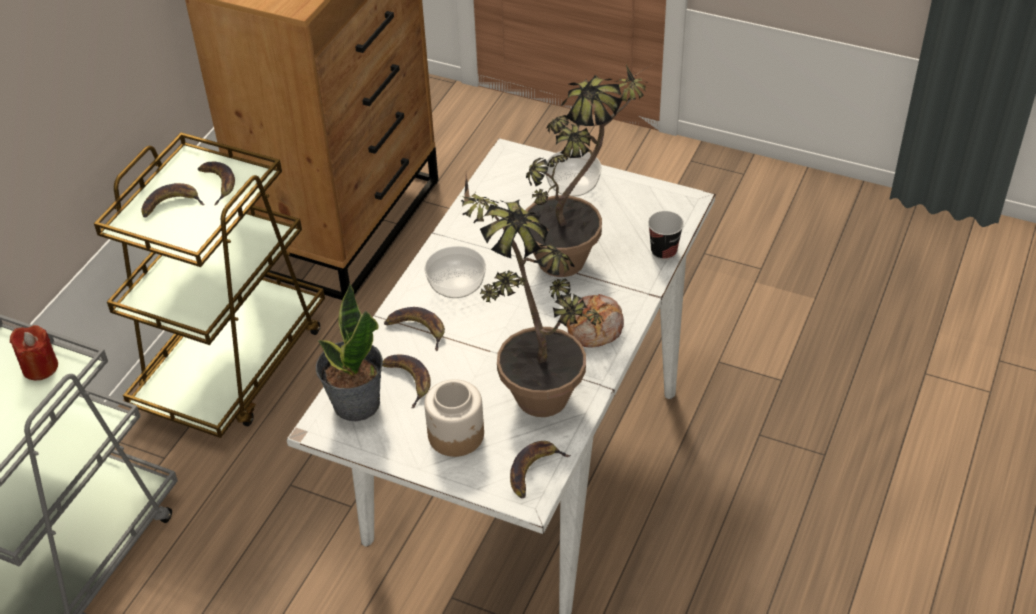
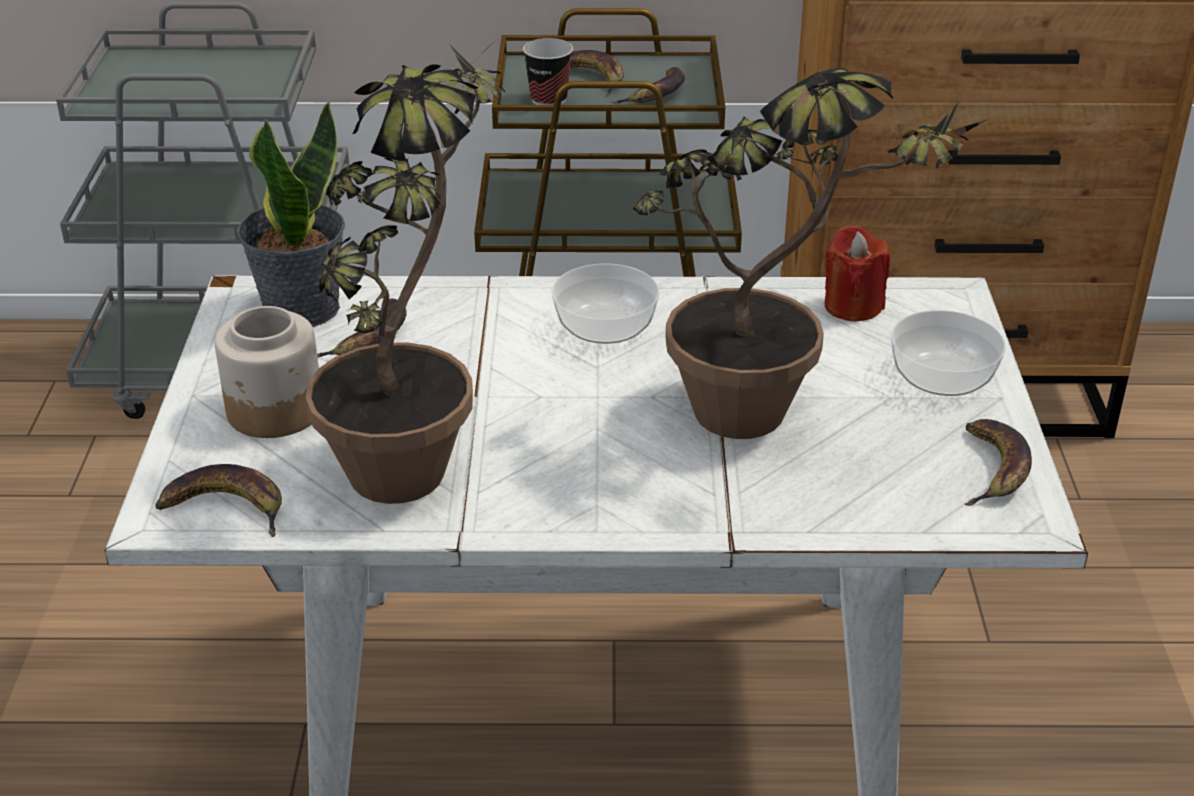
camera: 65 degrees right, 10 degrees down
red candle [10,325,58,380] -> red candle moved to [825,225,890,322]
banana [384,307,445,352] -> banana moved to [965,419,1032,506]
bread [567,294,624,348] -> none
cup [648,211,684,260] -> cup moved to [523,38,573,105]

